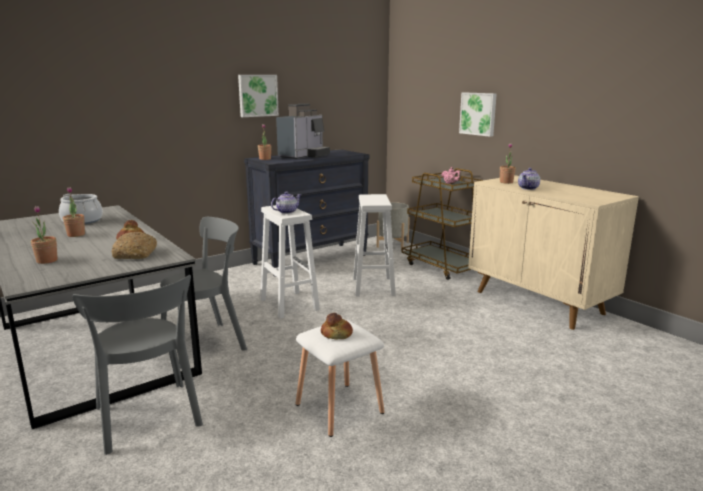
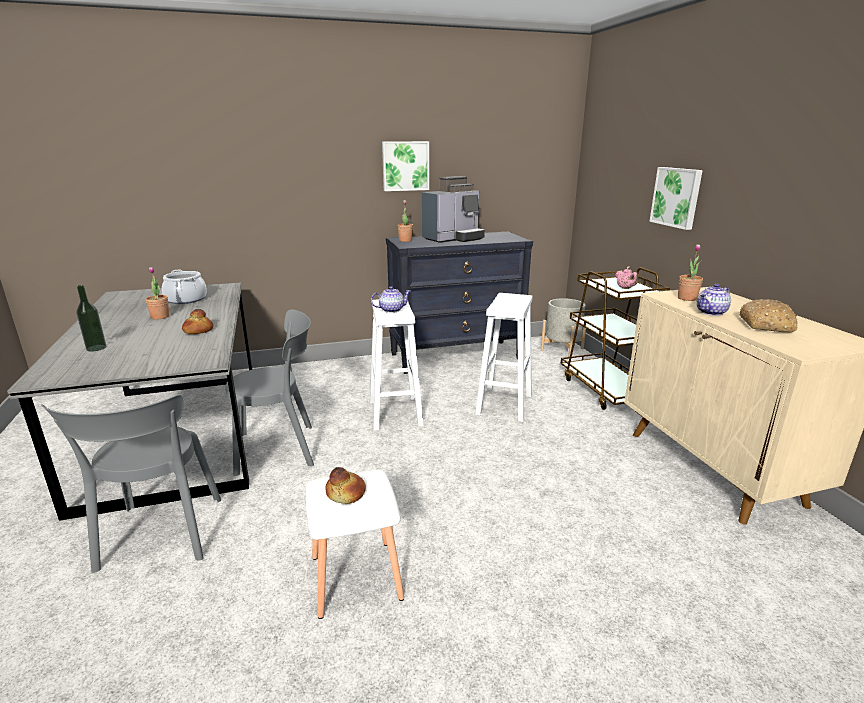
camera: 20 degrees right, 5 degrees up
potted plant [31,206,58,264] -> bottle [76,285,106,352]
bread [112,232,157,259] -> bread moved to [740,299,798,332]

